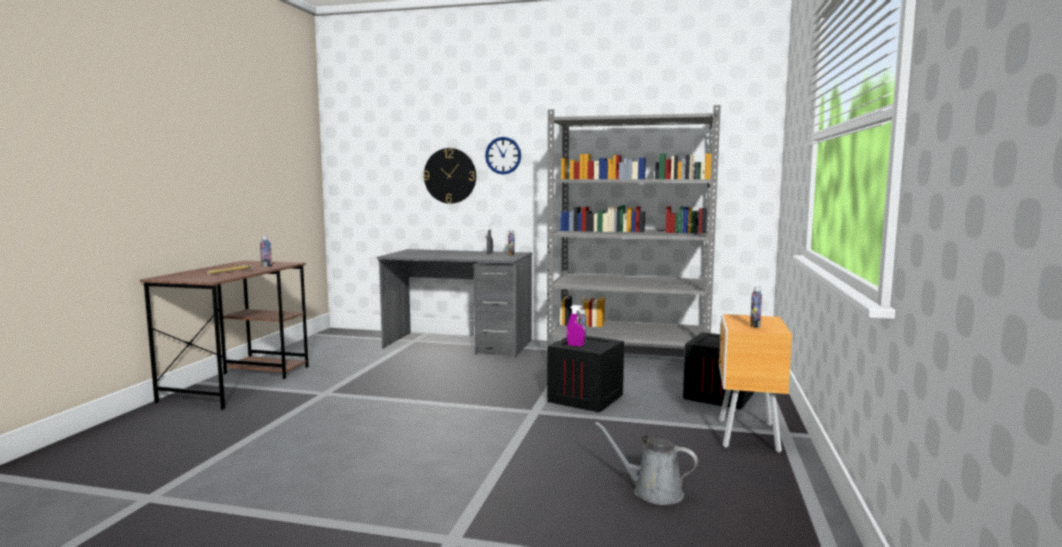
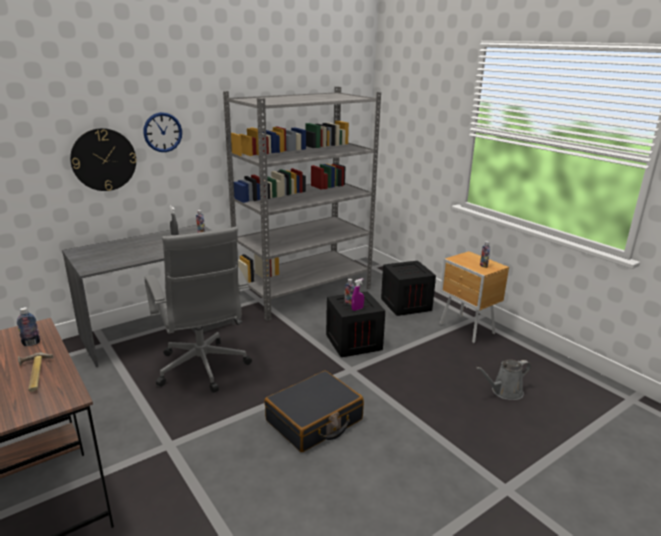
camera: 50 degrees left, 15 degrees up
none -> grey office chair [144,226,252,393]
none -> black suitcase [264,371,364,452]

